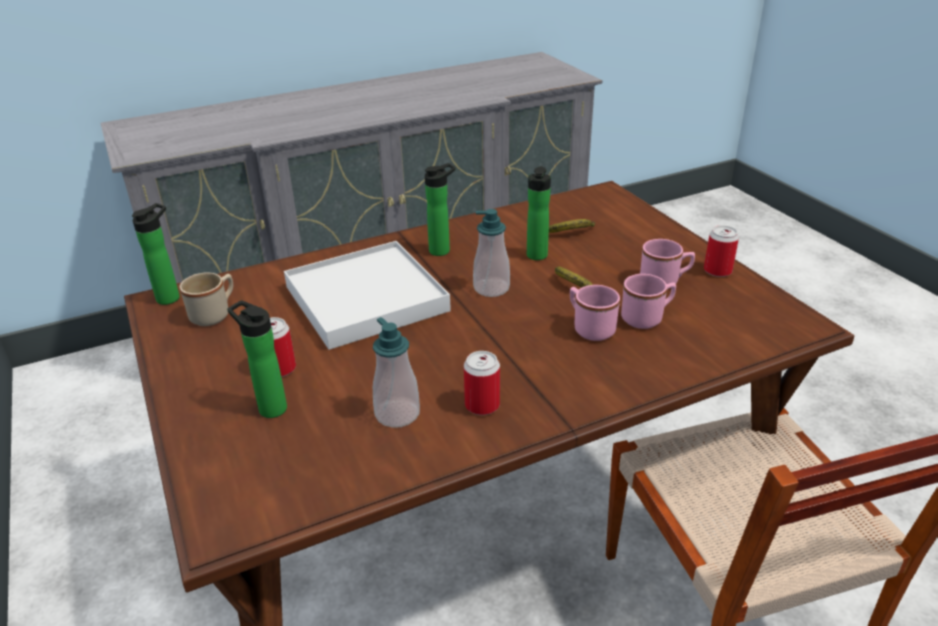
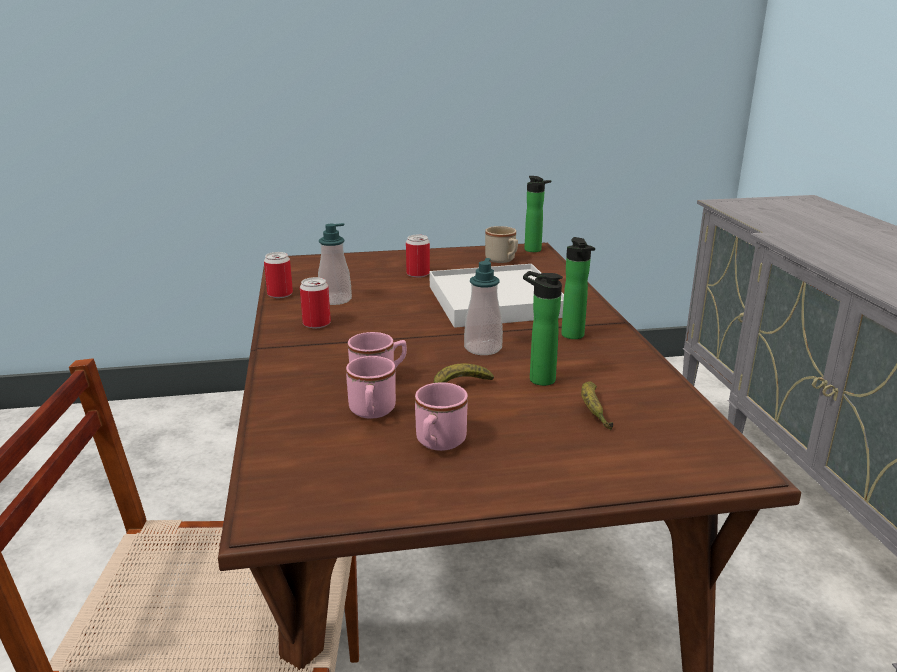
camera: 105 degrees right, 10 degrees down
bottle [227,300,287,418] -> none
can [704,225,739,277] -> can moved to [264,252,293,298]

